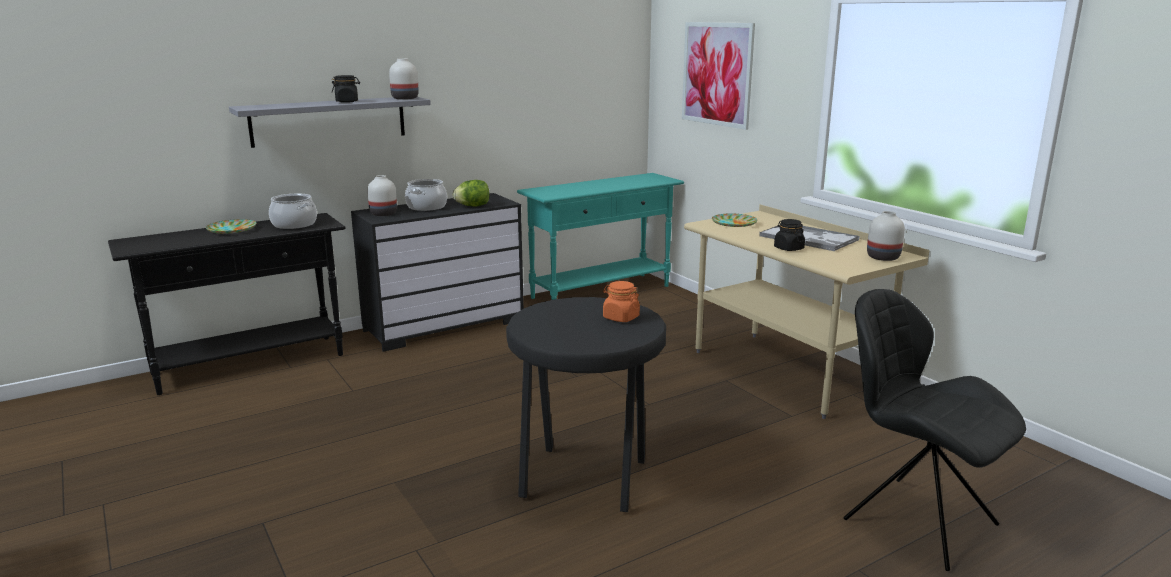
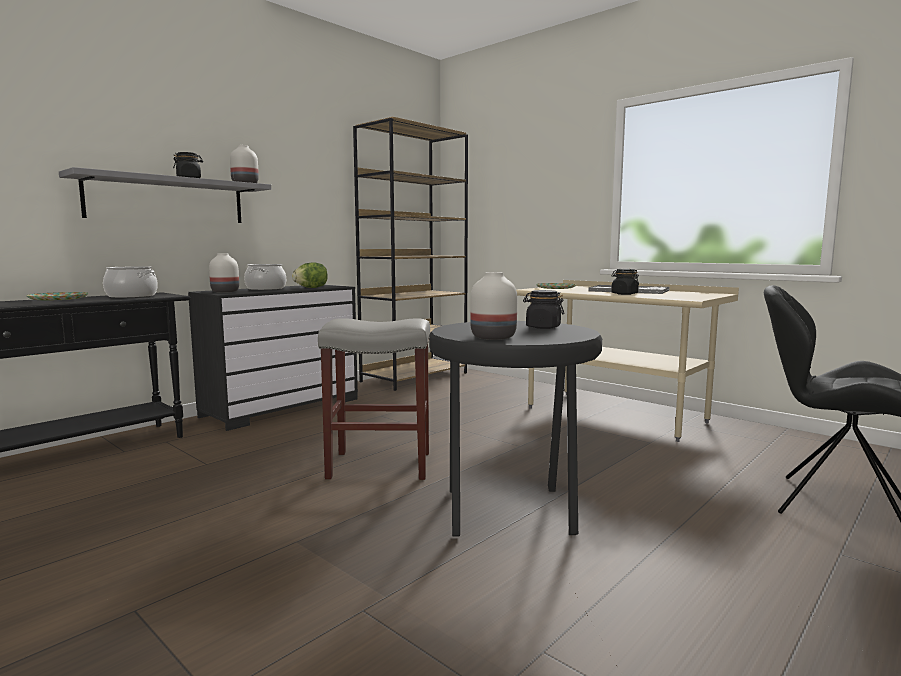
camera: 15 degrees left, 10 degrees down
turquoise console table [517,173,684,300] -> brown bookcase [353,117,468,391]
orange jar [603,281,640,322] -> black jar [523,290,564,329]
picture [682,22,755,130] -> none
white vase [867,211,905,261] -> white vase moved to [470,272,517,340]
none -> grey stool [318,318,430,480]

